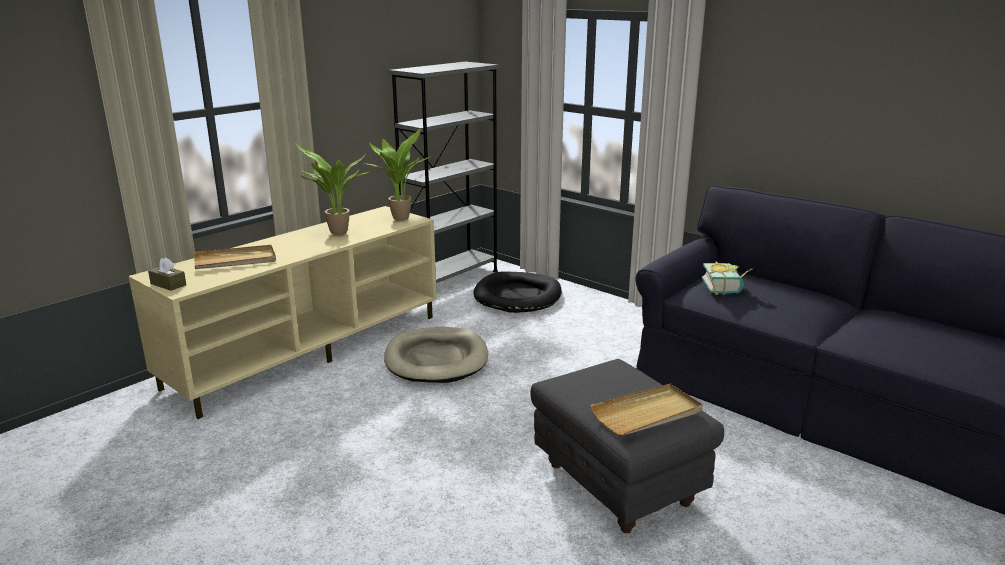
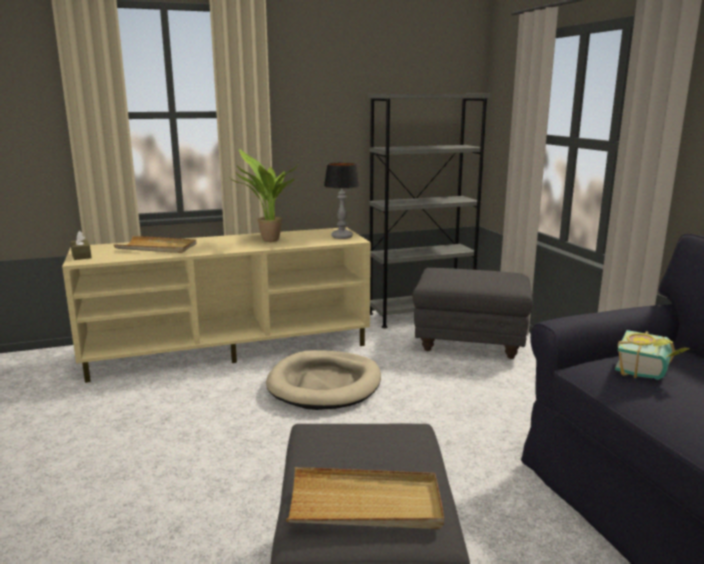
camera: 30 degrees right, 5 degrees down
potted plant [362,129,431,221] -> table lamp [324,162,360,239]
black dog bed [473,272,562,313] -> grey ottoman [412,268,533,359]

